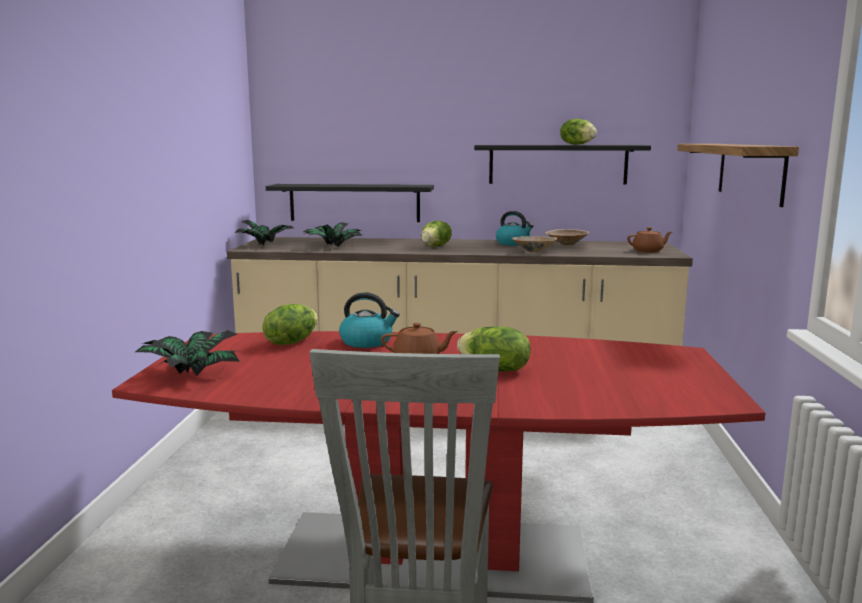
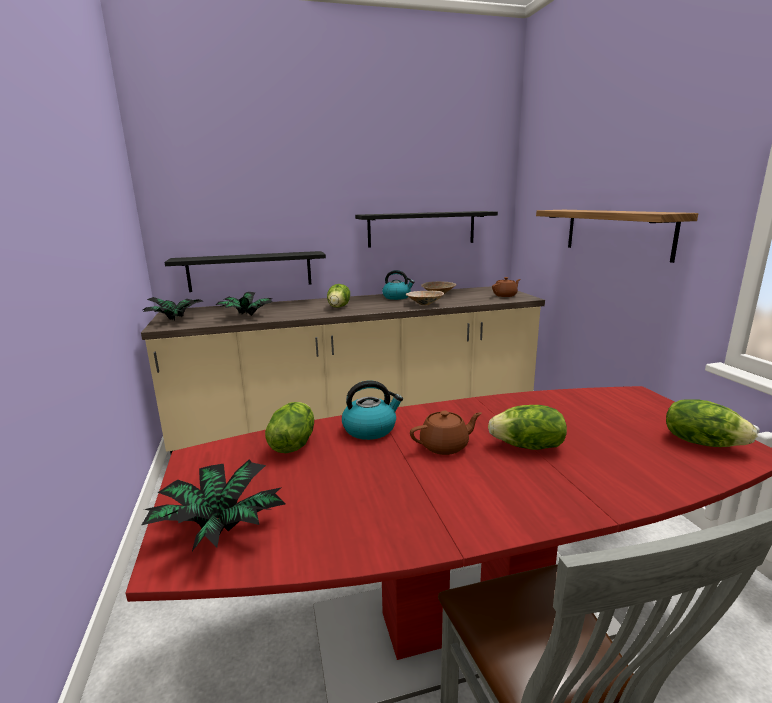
camera: 20 degrees left, 5 degrees up
lettuce [560,119,597,145] -> lettuce moved to [666,400,757,447]

